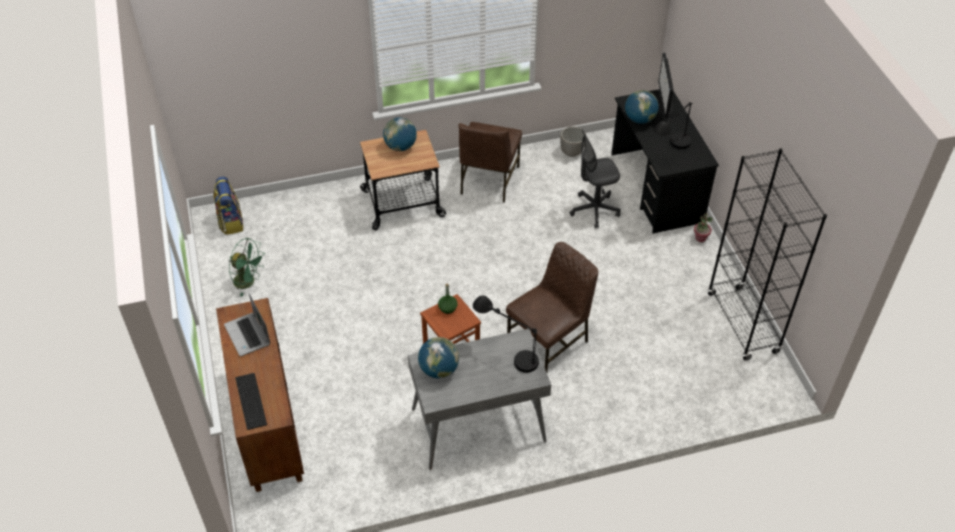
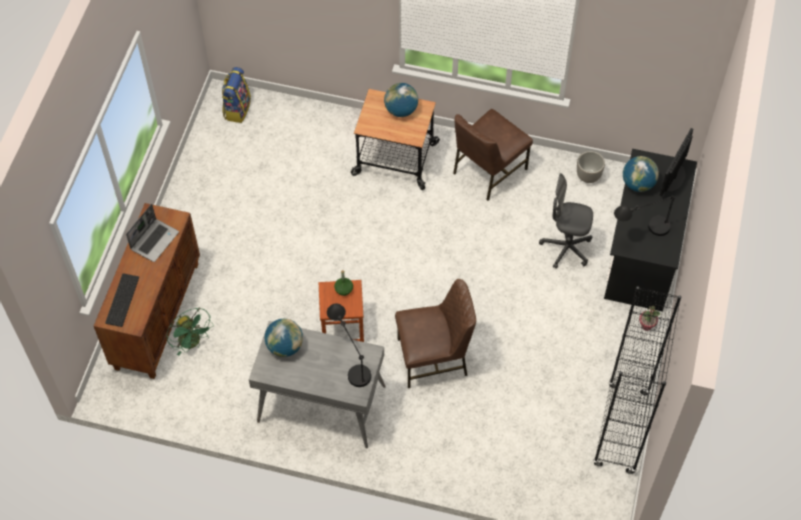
camera: 30 degrees right, 10 degrees up
laptop [224,294,270,356] -> laptop turned 150 degrees counterclockwise [126,204,179,262]
green fan [229,238,264,296] -> green fan moved to [166,308,214,356]

